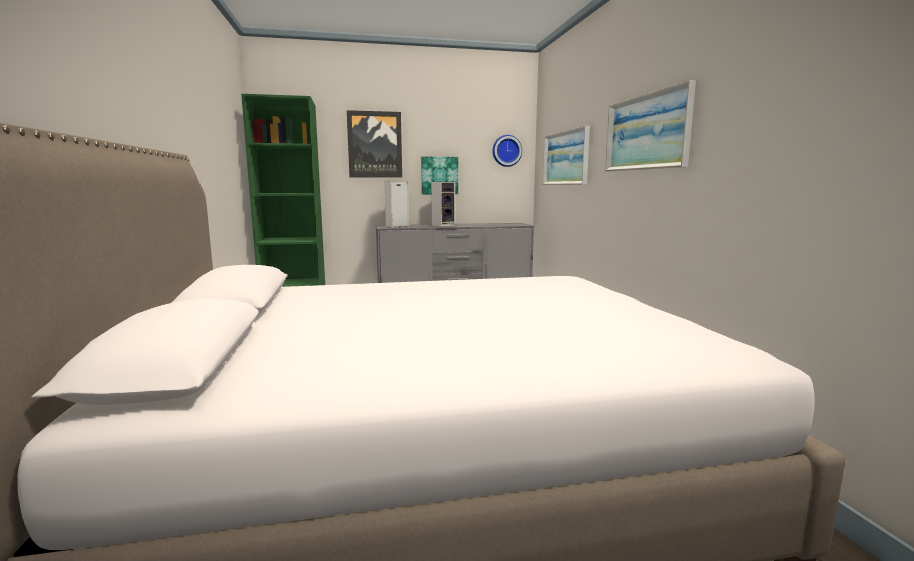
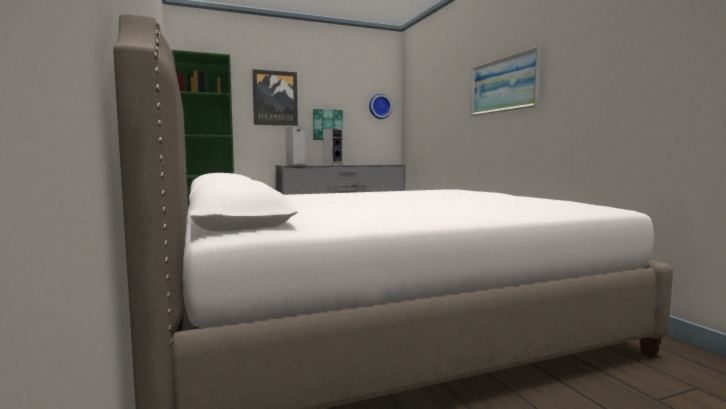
camera: 10 degrees left, 5 degrees down
picture [543,126,590,185] -> none

